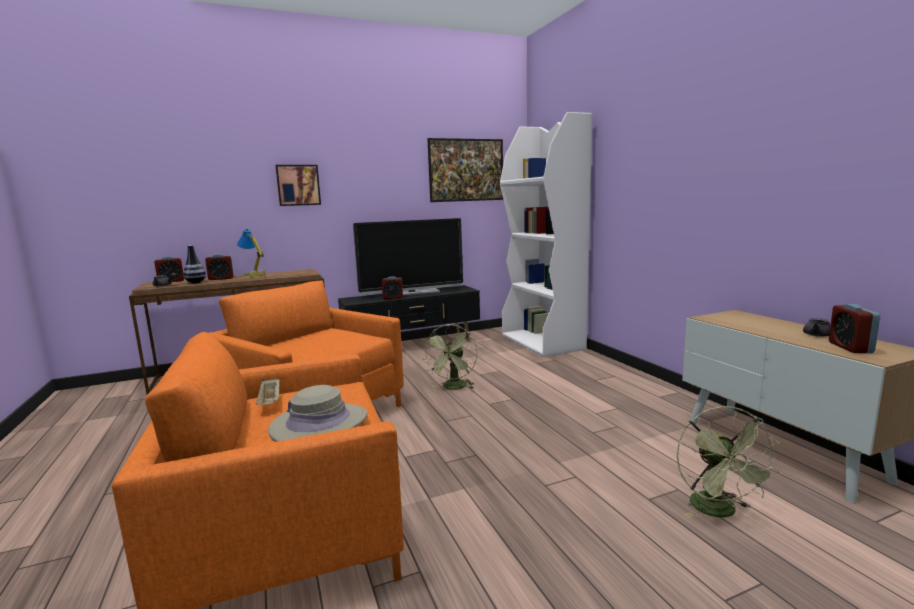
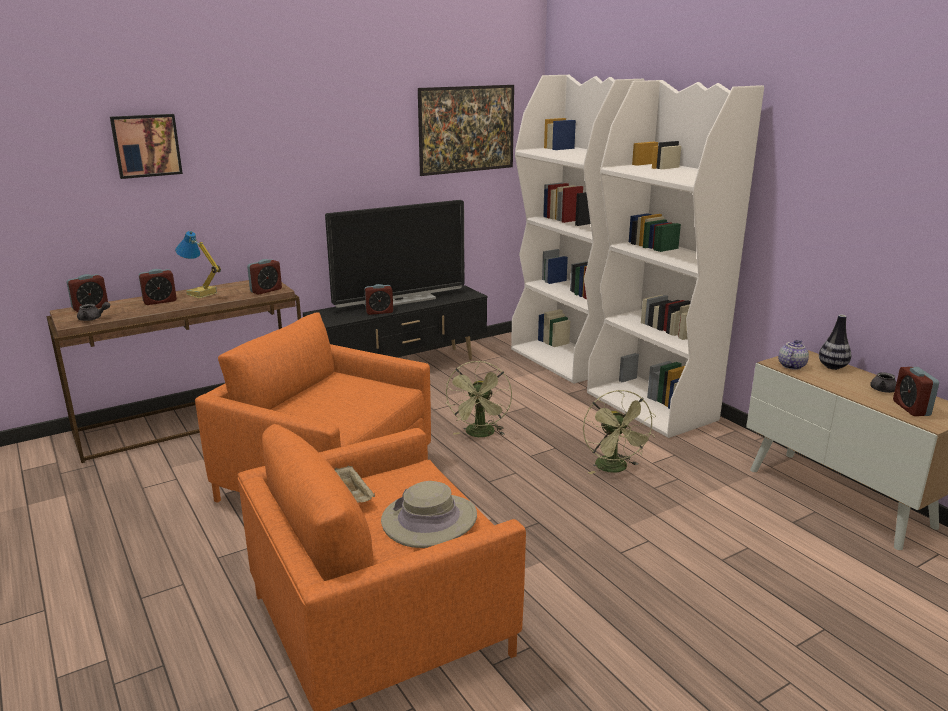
camera: 10 degrees left, 10 degrees up
vase [183,245,206,283] -> vase moved to [819,315,851,370]
picture [276,165,321,206] -> picture moved to [110,114,183,179]
green fan [677,406,781,518] -> green fan moved to [583,390,656,474]
none -> alarm clock [247,259,282,295]
none -> white bookcase [587,80,764,438]
none -> teapot [778,340,809,370]

